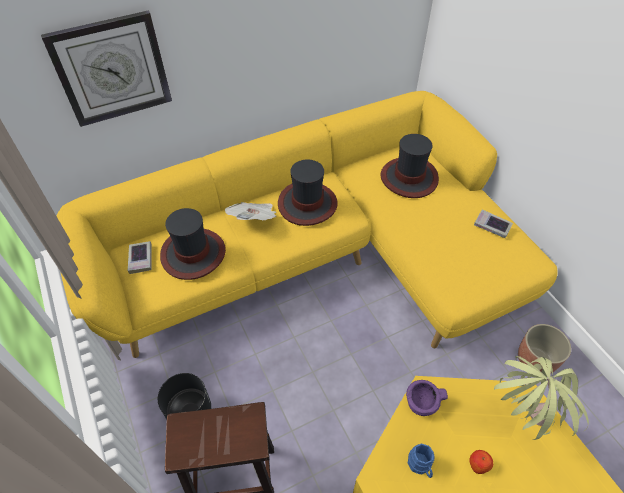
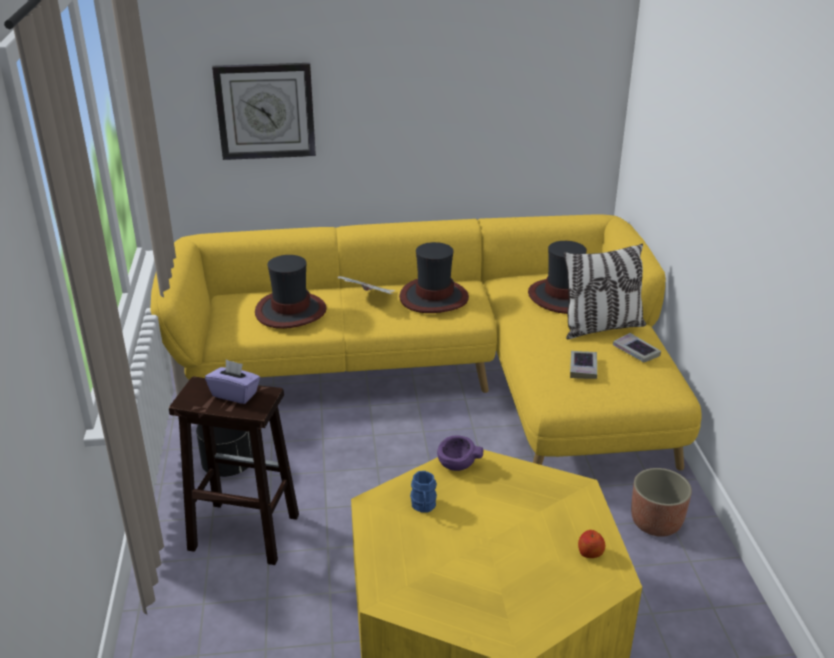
camera: 20 degrees right, 20 degrees down
book [128,241,152,274] -> book moved to [570,351,597,379]
apple [469,450,493,474] -> apple moved to [578,530,605,558]
potted plant [494,356,589,440] -> none
none -> purple tissue box [205,359,260,404]
none -> pillow [564,244,646,339]

